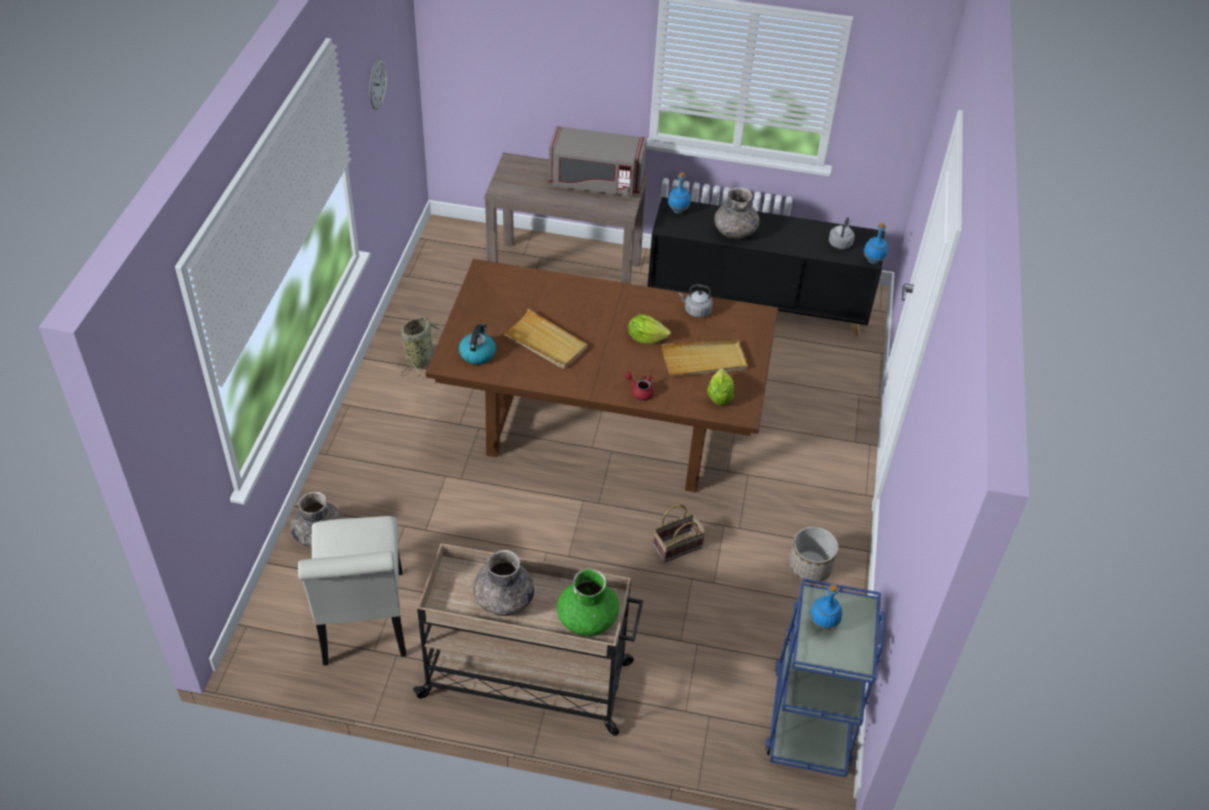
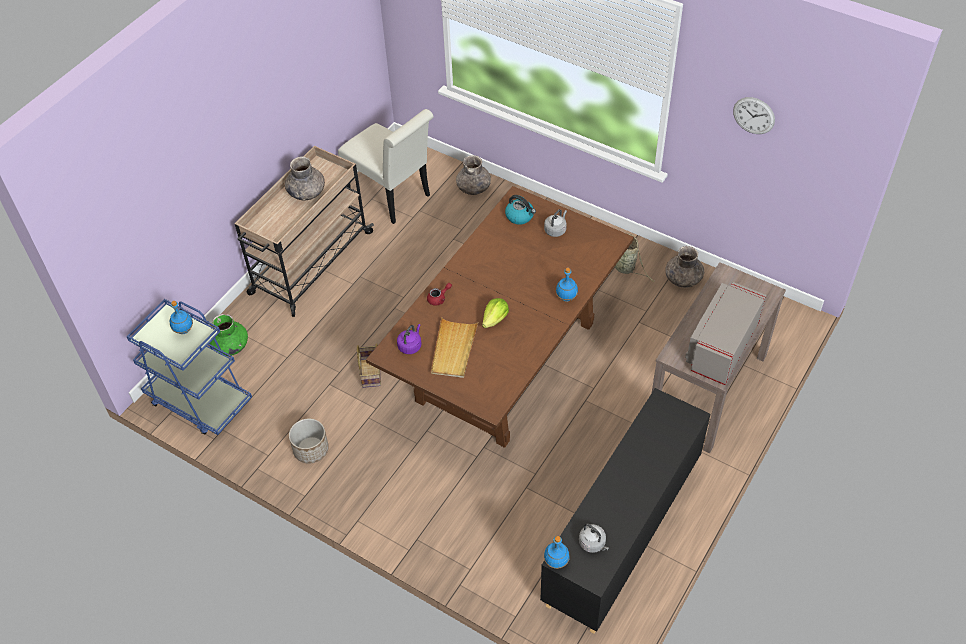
camera: 115 degrees right, 5 degrees up
white chair [298,516,406,665] -> white chair turned 150 degrees counterclockwise [338,109,434,224]
beige tray [501,309,588,369] -> none
green vase [557,569,619,636] -> green vase moved to [209,314,248,356]
blue bottle [668,173,691,214] -> blue bottle moved to [556,268,578,302]
grey kettle [679,284,712,318] -> grey kettle moved to [544,209,567,237]
lettuce [707,368,734,405] -> purple kettle [397,324,421,354]
grey vase [714,187,760,239] -> grey vase moved to [665,246,704,288]

